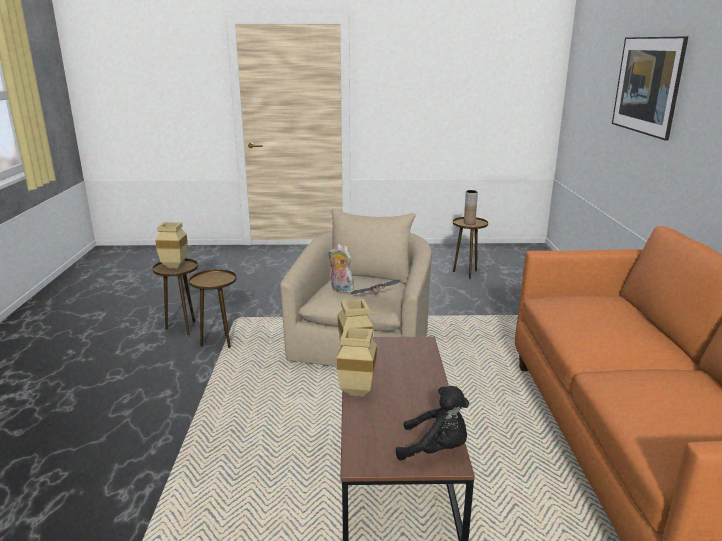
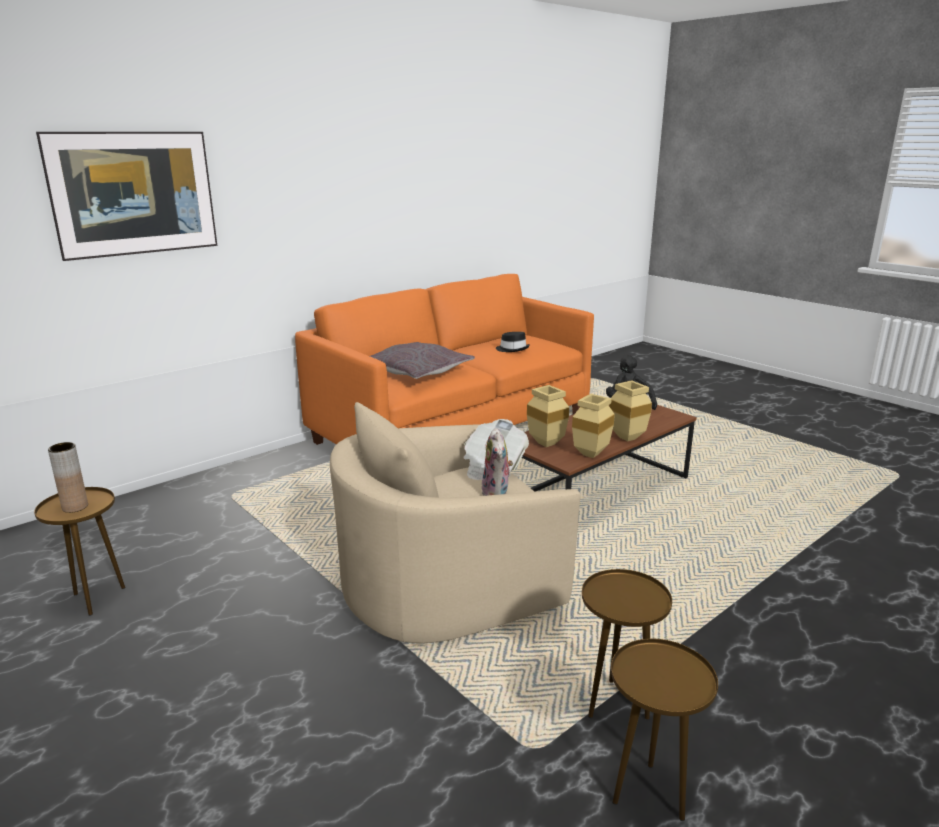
camera: 130 degrees left, 0 degrees up
beige vase [155,222,188,268] -> beige vase moved to [527,385,569,447]
none -> grey pillow [370,342,475,379]
none -> black hat [496,332,530,352]

